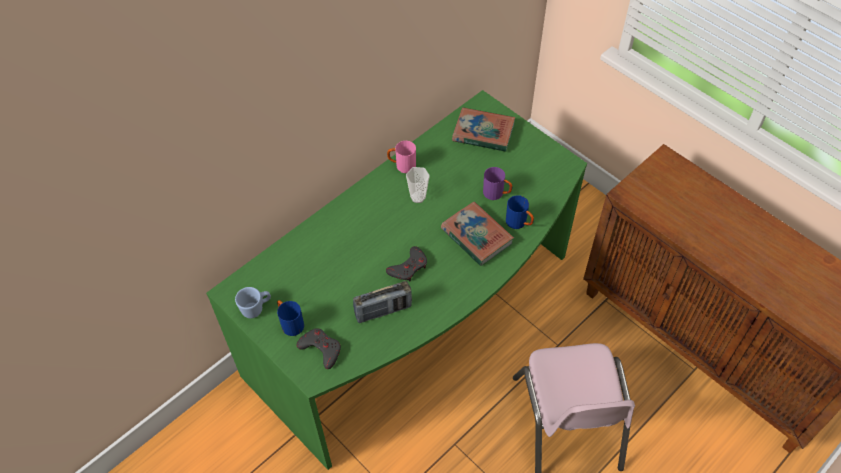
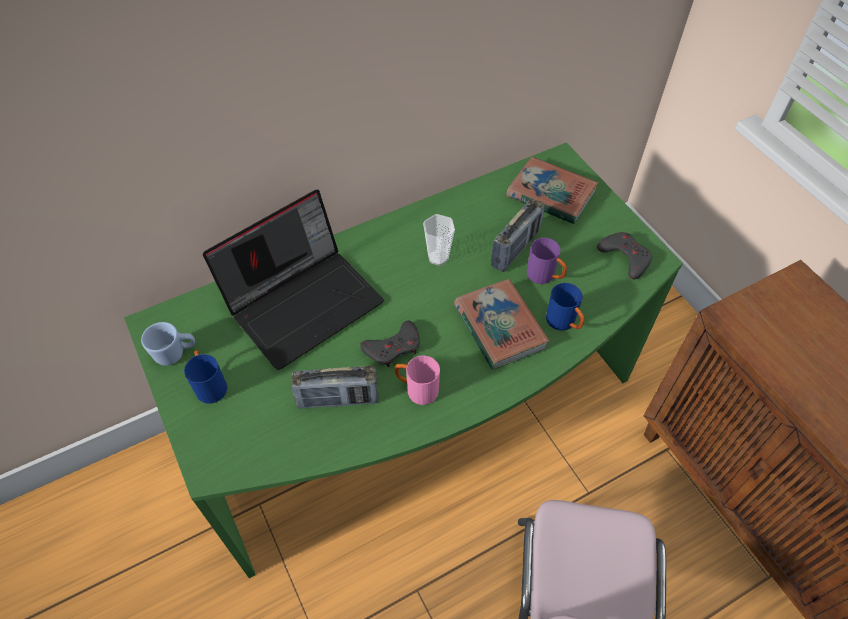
camera: 15 degrees right, 0 degrees up
grey game controller [296,328,341,369] -> grey game controller moved to [597,232,652,279]
pink mug [387,141,416,173] -> pink mug moved to [394,355,440,405]
none -> laptop [203,190,384,370]
none -> radio [491,199,545,272]

